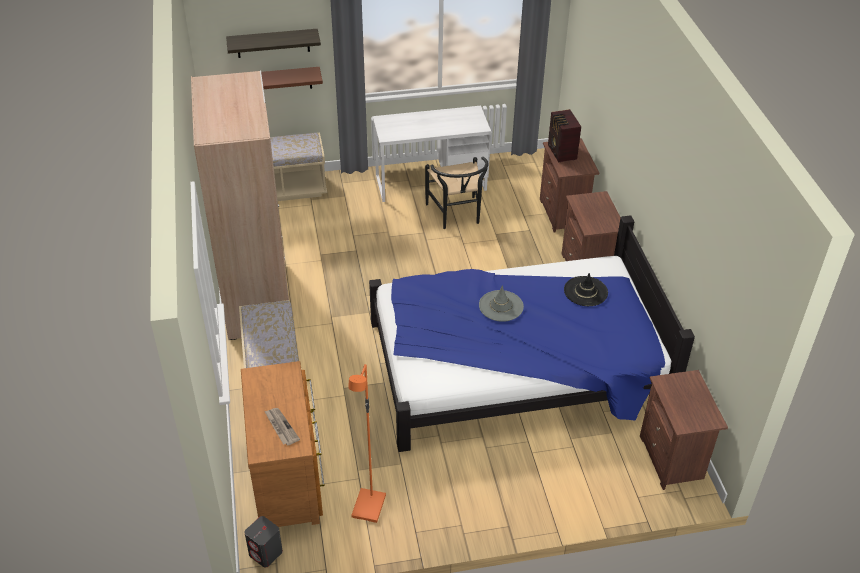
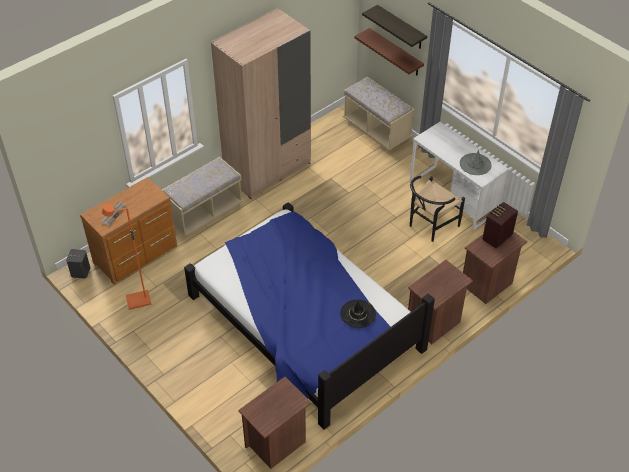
camera: 60 degrees right, 5 degrees up
grey hat [479,285,524,322] -> grey hat moved to [460,150,492,175]

